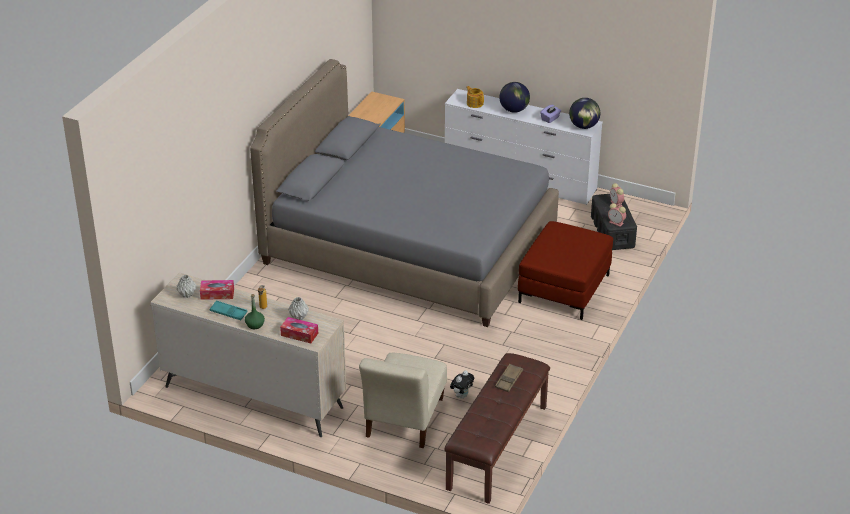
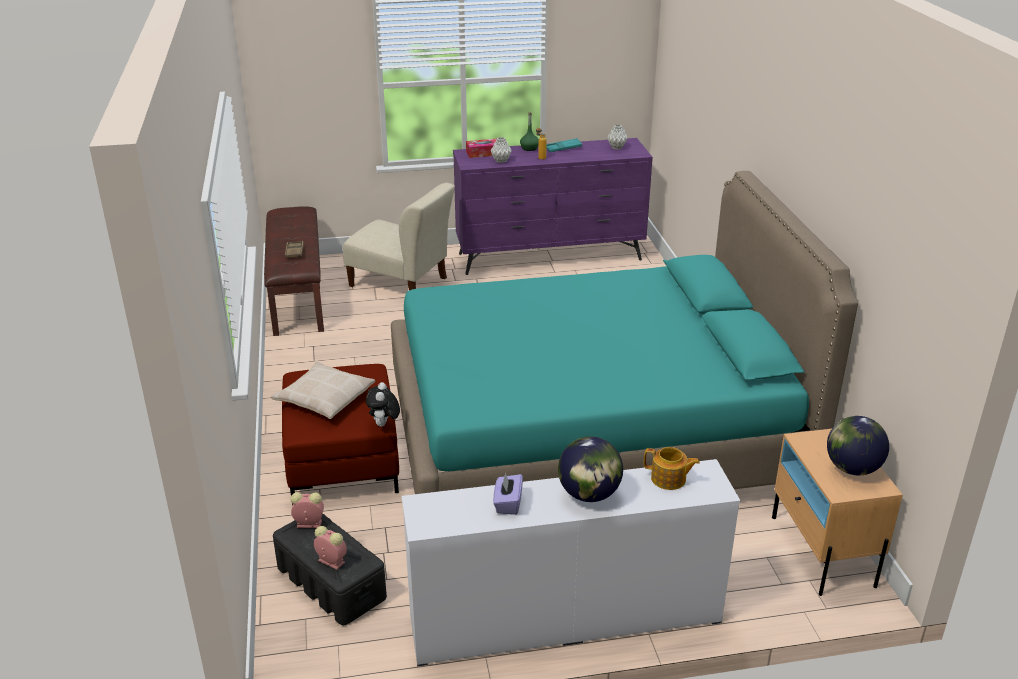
camera: 145 degrees right, 5 degrees down
beige dresser [150,273,346,437] -> purple dresser [453,138,653,275]
tissue box [200,280,234,300] -> none
grey bed [250,59,559,327] -> turquoise bed [391,171,858,494]
beige chair [359,353,447,448] -> beige chair turned 135 degrees clockwise [343,183,455,290]
plush toy [450,370,474,399] -> plush toy moved to [366,382,400,427]
globe [569,98,600,129] -> globe moved to [827,416,889,476]
none -> beige pillow [271,362,375,419]

